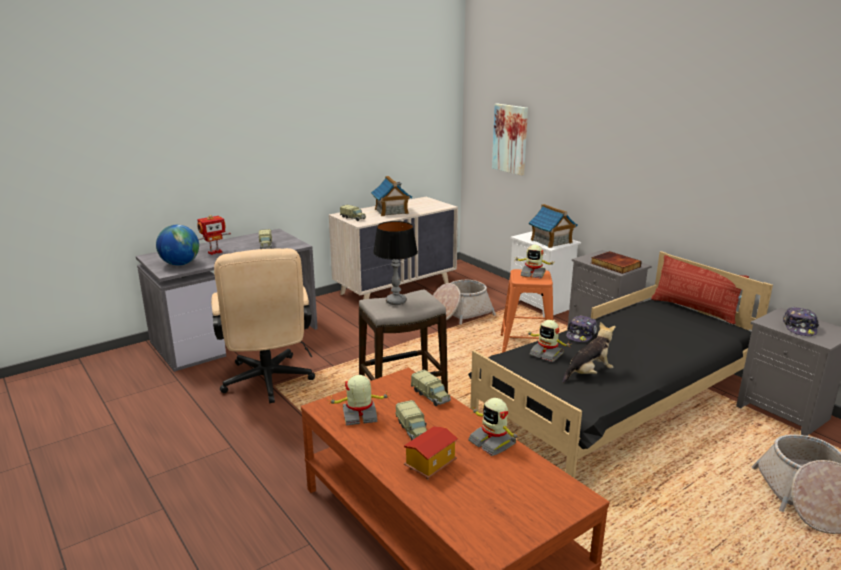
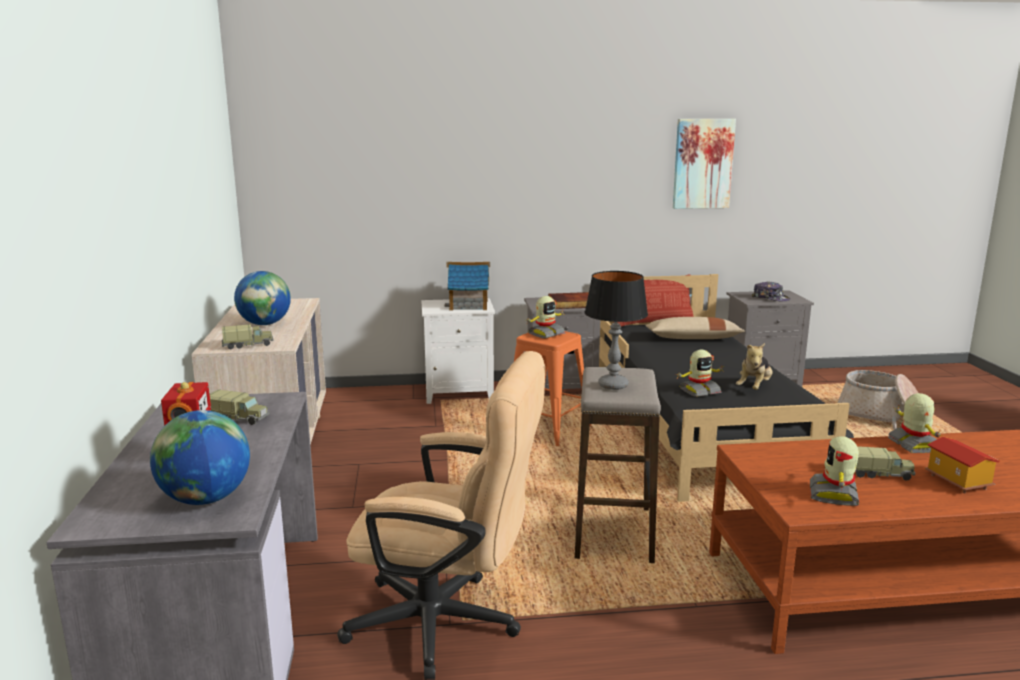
camera: 60 degrees left, 5 degrees down
toy house [371,176,412,216] -> globe [234,271,291,325]
toy truck [411,369,451,406] -> none
basket [432,280,496,325] -> none
toy robot [468,398,521,456] -> toy robot turned 90 degrees counterclockwise [888,393,942,453]
picture [492,103,528,176] -> picture moved to [673,119,736,209]
plush toy [562,322,616,383] -> plush toy turned 150 degrees counterclockwise [736,343,772,390]
cap [566,315,597,342] -> none
none -> beige pillow [645,317,745,339]

